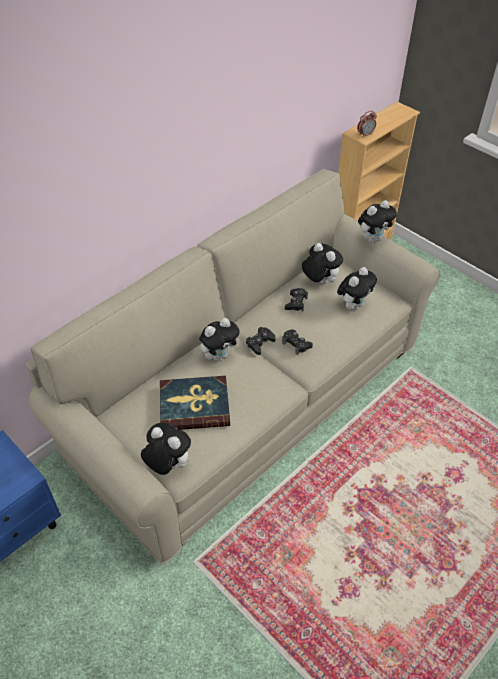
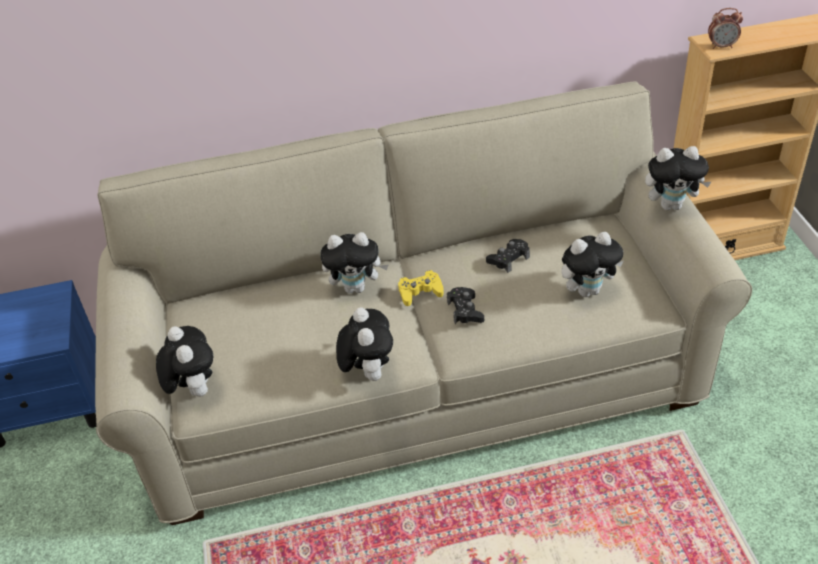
camera: 35 degrees right, 5 degrees down
book [160,376,230,430] -> none
black game controller [246,327,276,355] -> yellow game controller [398,270,444,306]
plush toy [302,243,343,284] -> plush toy moved to [336,308,393,381]

